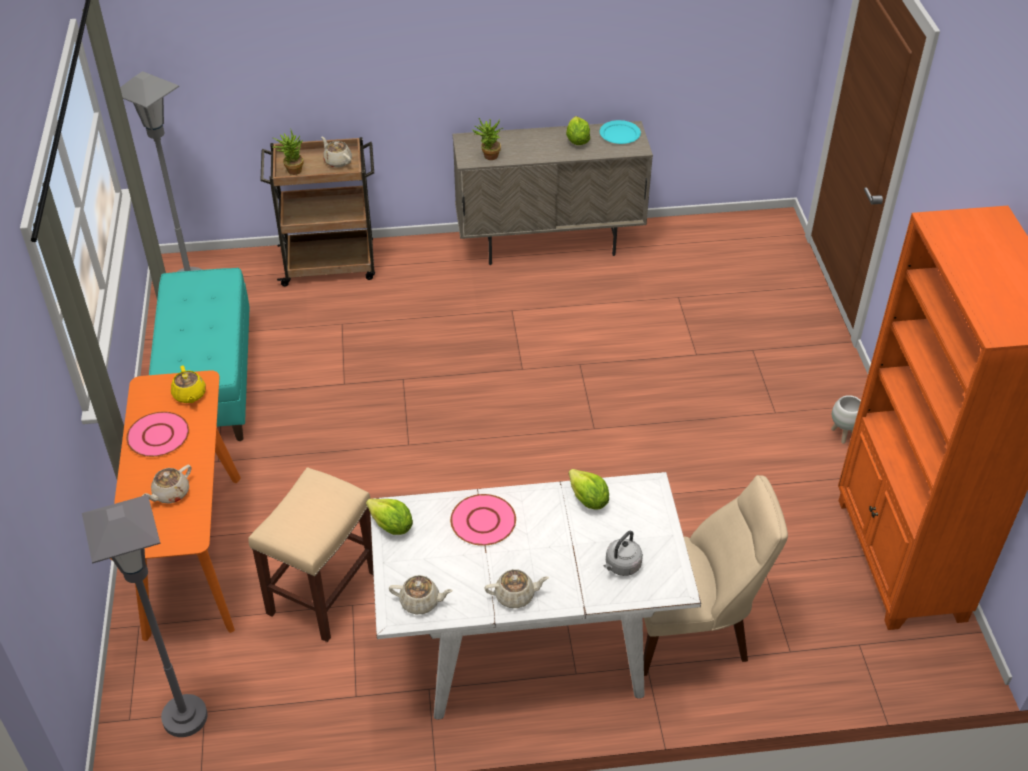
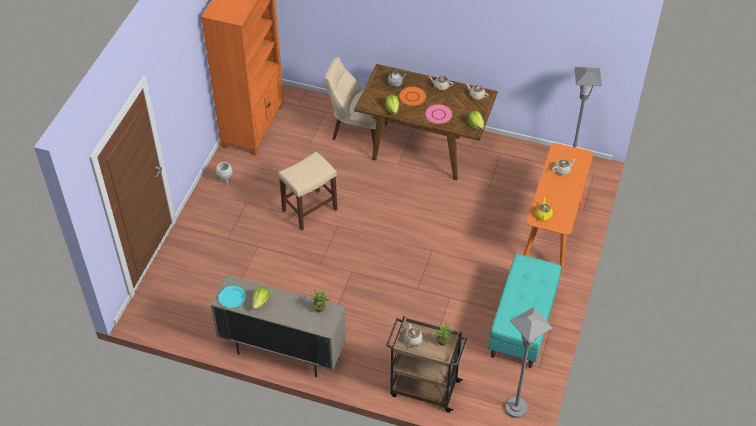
camera: 155 degrees left, 5 degrees up
pink plate [126,412,189,457] -> none
beige stool [248,467,373,642] -> beige stool moved to [278,152,338,231]
white dining table [370,472,701,720] -> brown dining table [354,64,498,180]
none -> orange plate [399,87,426,106]

